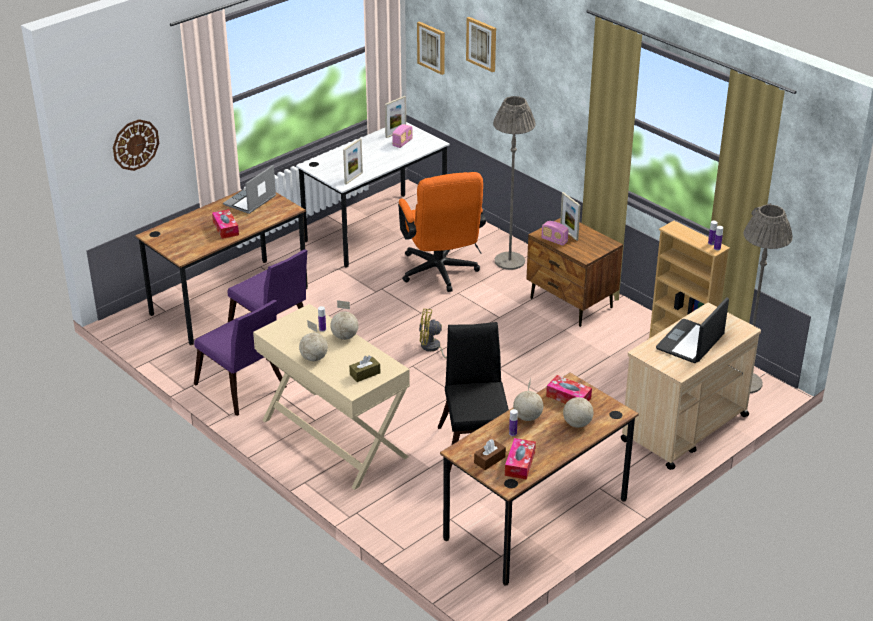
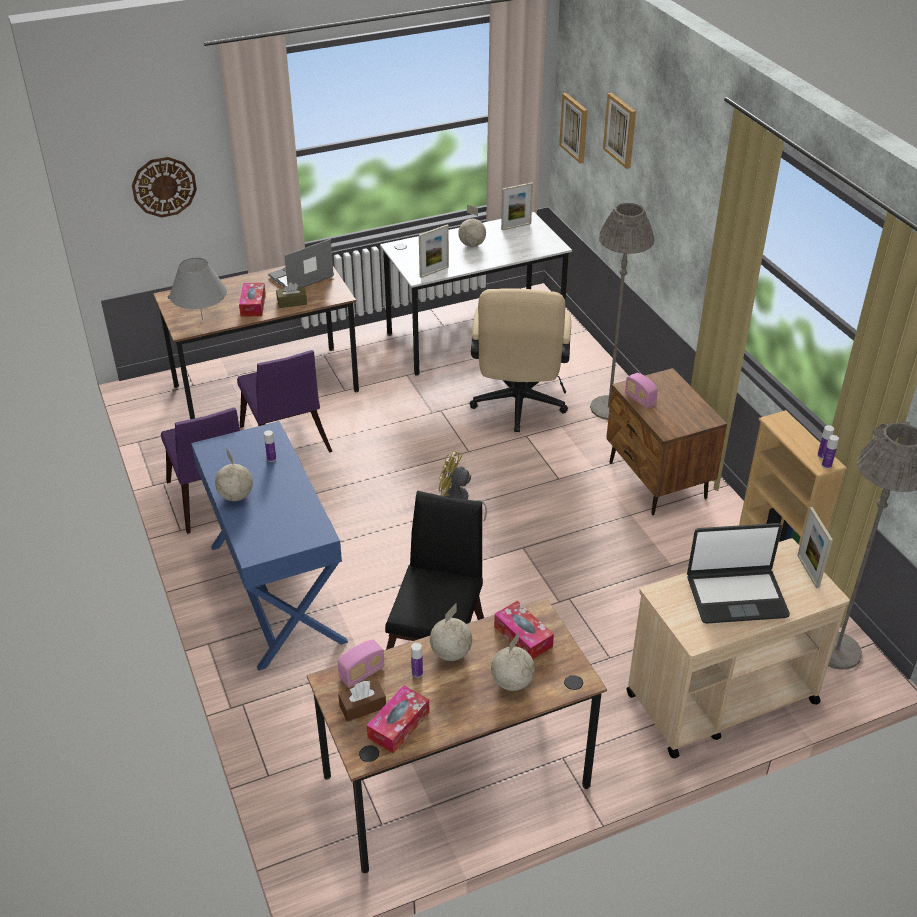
camera: 20 degrees right, 5 degrees up
beige console table [253,304,410,490] -> blue console table [191,421,348,671]
globe [330,300,358,340] -> globe moved to [458,205,486,247]
brown tissue box [349,355,380,382] -> brown tissue box moved to [276,282,307,308]
radio [392,124,413,148] -> radio moved to [337,639,385,688]
orange office chair [398,172,486,292] -> beige office chair [470,288,571,432]
picture frame [560,192,581,241] -> picture frame moved to [797,507,833,589]
laptop [656,297,729,363] -> laptop turned 150 degrees counterclockwise [687,523,790,624]
none -> grey table lamp [169,258,227,320]

